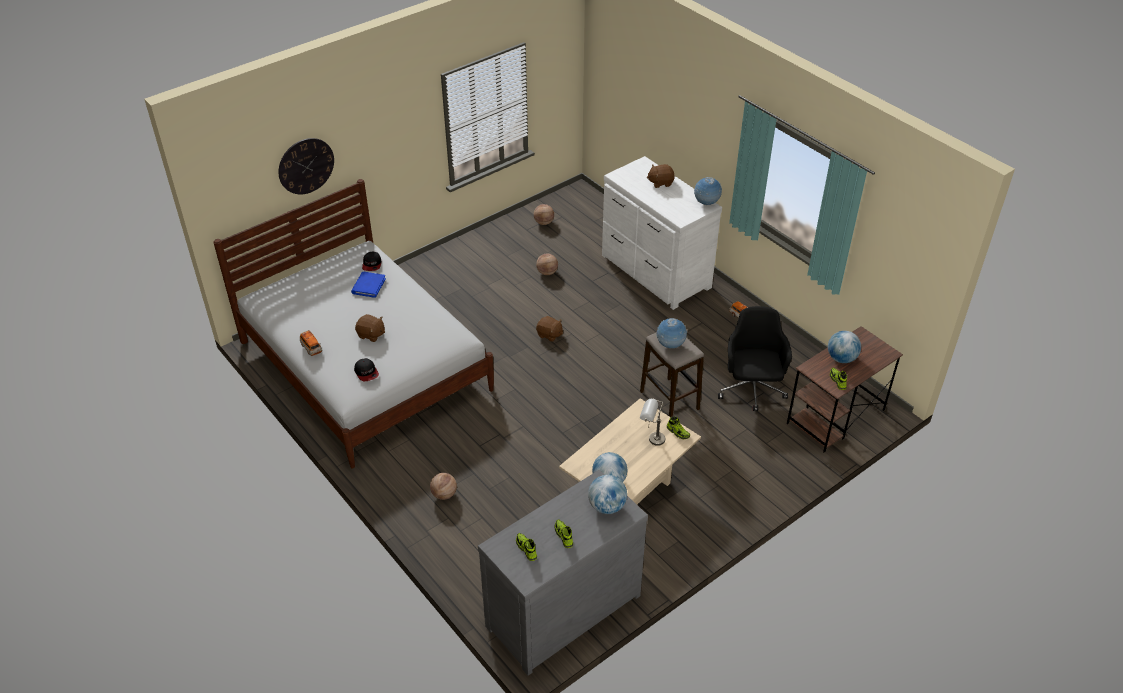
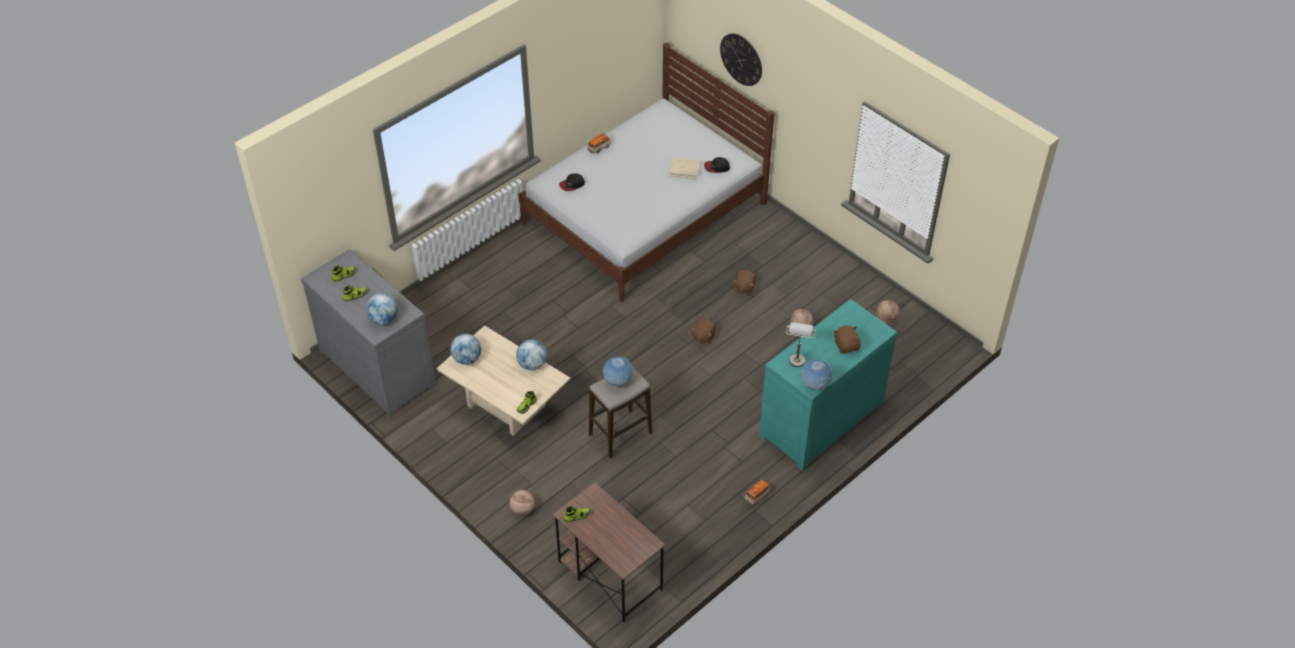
camera: 85 degrees right, 5 degrees up
blue book [351,272,386,298] -> beige book [670,158,700,179]
brown plush toy [355,314,385,342] -> brown plush toy moved to [733,270,756,295]
basketball [430,473,457,500] -> basketball moved to [509,490,535,516]
white dresser [602,156,722,310] -> turquoise dresser [759,299,897,470]
grey table lamp [640,399,665,446] -> grey table lamp moved to [786,322,816,367]
black office chair [718,306,792,411] -> none
globe [828,331,861,363] -> globe moved to [516,339,547,370]

